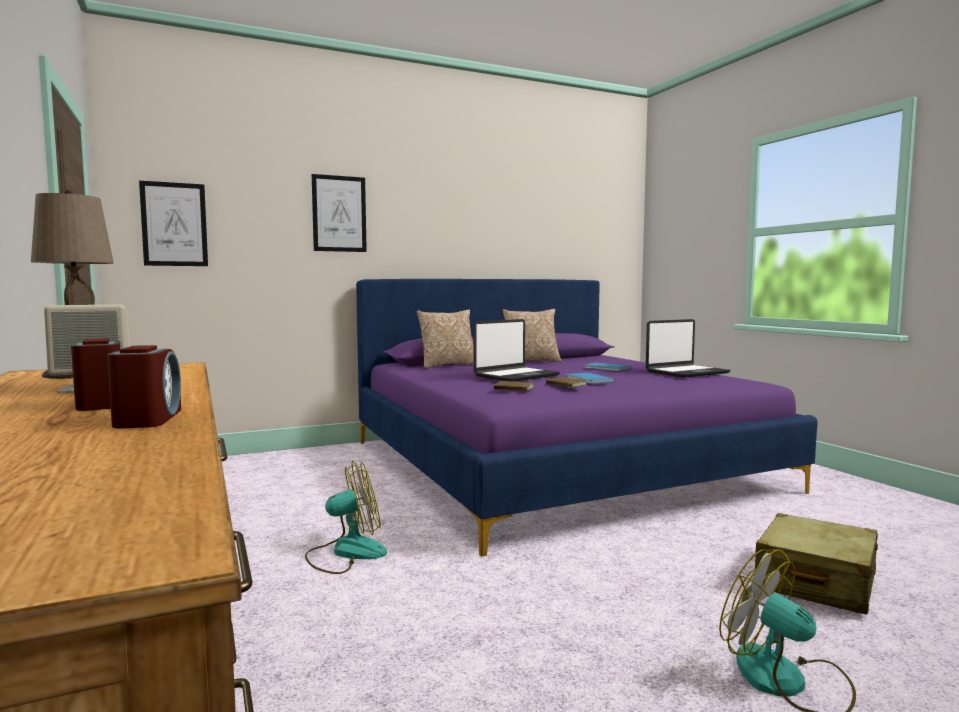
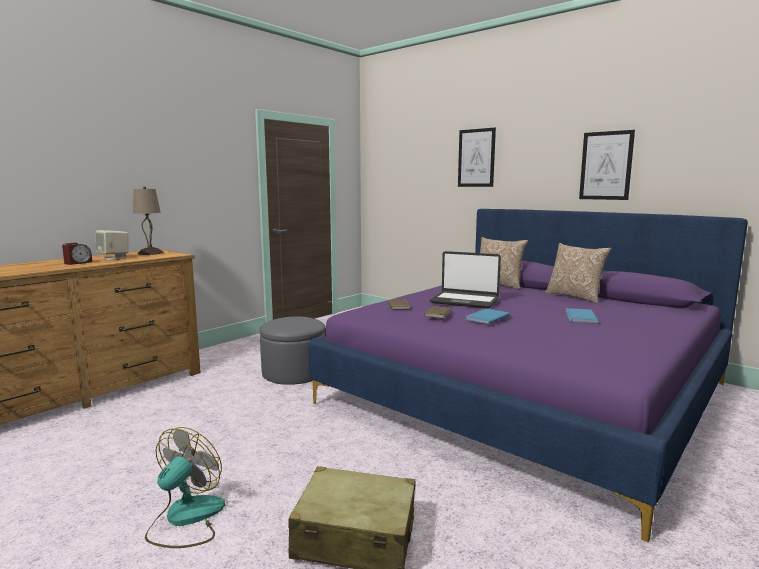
camera: 65 degrees right, 5 degrees up
alarm clock [107,345,181,429] -> none
picture [139,181,208,266] -> picture moved to [579,130,635,200]
fan [305,461,387,574] -> grey ottoman [260,316,325,385]
laptop [646,319,730,378] -> none

